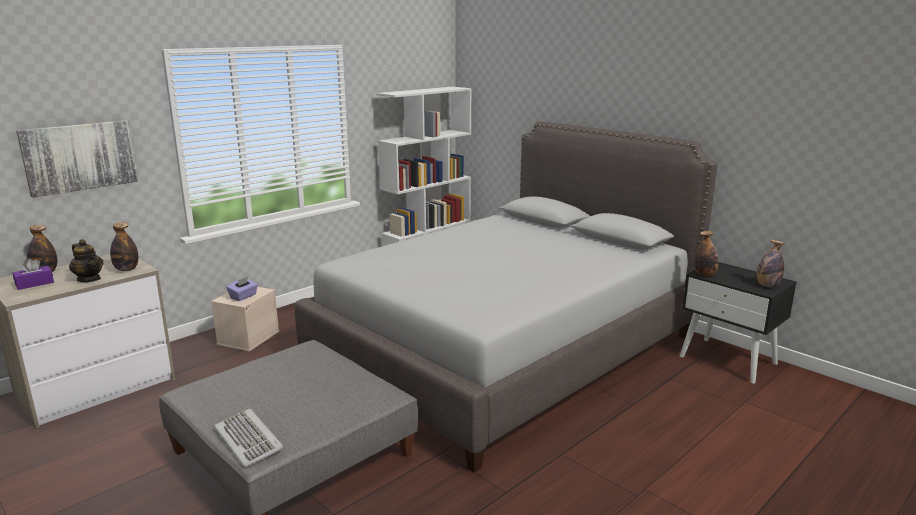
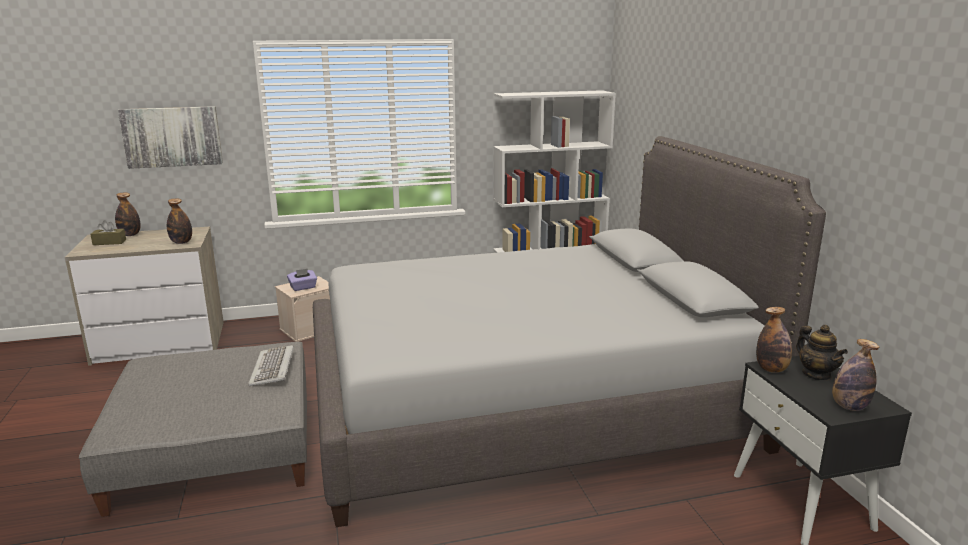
camera: 30 degrees right, 0 degrees up
purple tissue box [13,259,54,290] -> brown tissue box [90,220,126,245]
teapot [69,239,104,282] -> teapot moved to [796,325,848,381]
keyboard [214,409,284,468] -> keyboard moved to [248,345,294,386]

